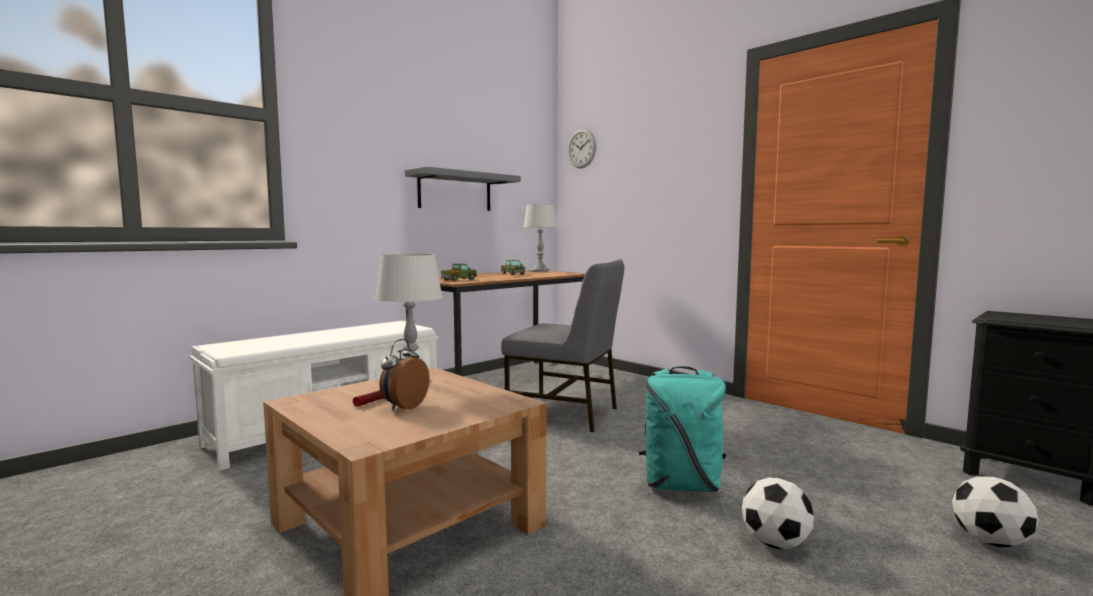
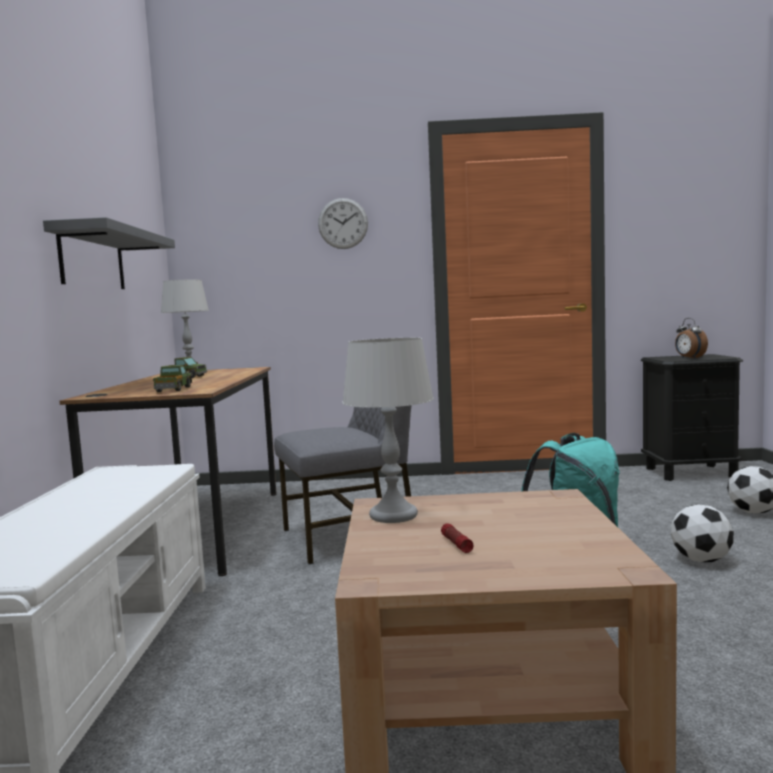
camera: 45 degrees left, 0 degrees up
alarm clock [379,339,430,410] -> alarm clock moved to [675,318,708,359]
wall clock [568,129,596,168] -> wall clock moved to [318,198,368,249]

